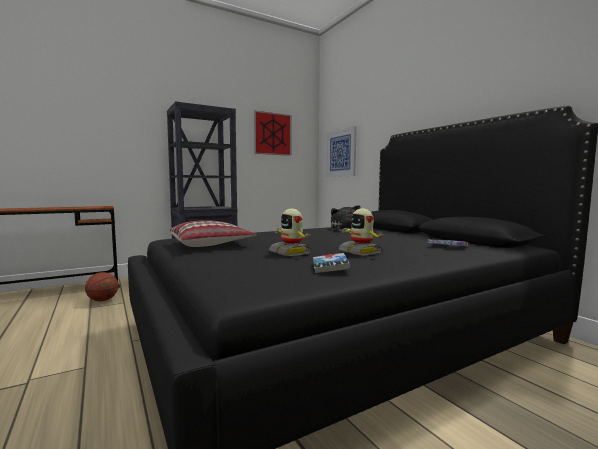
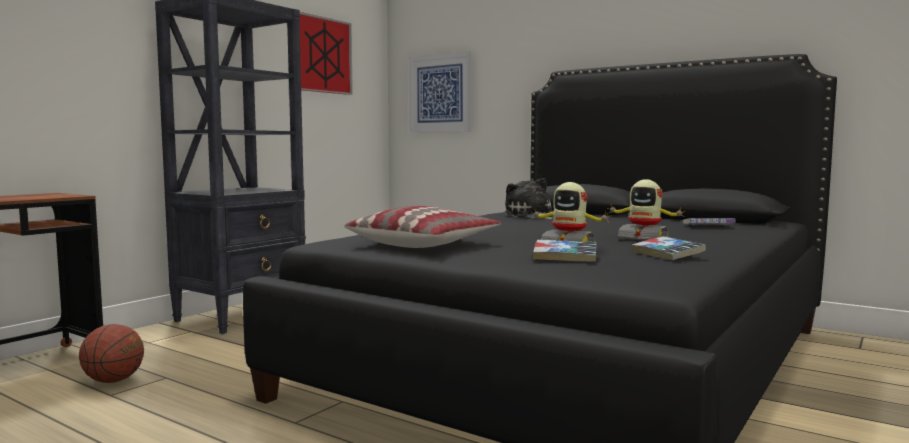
camera: 25 degrees left, 0 degrees up
none -> book [533,240,596,262]

